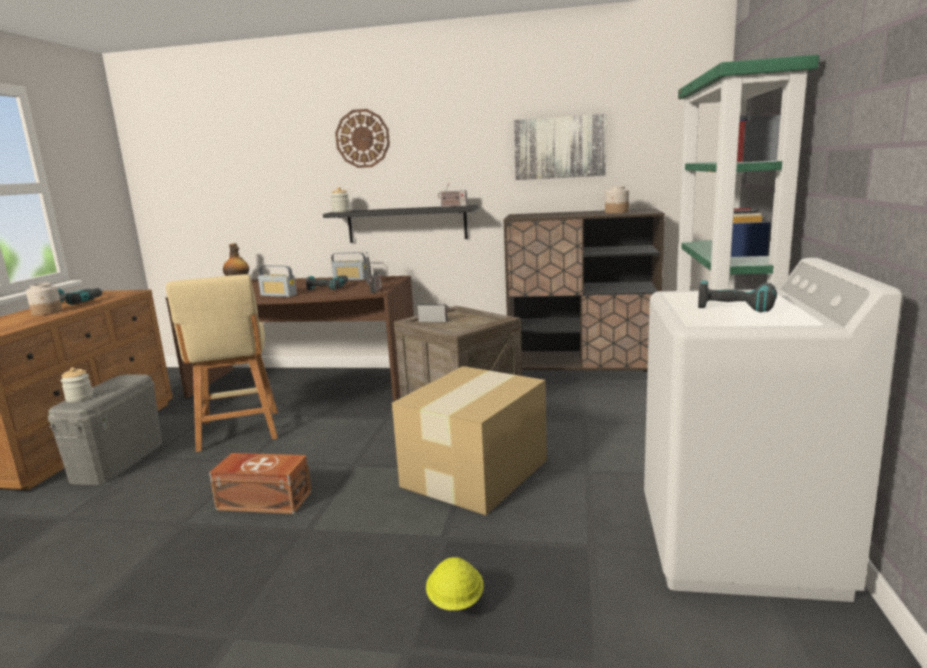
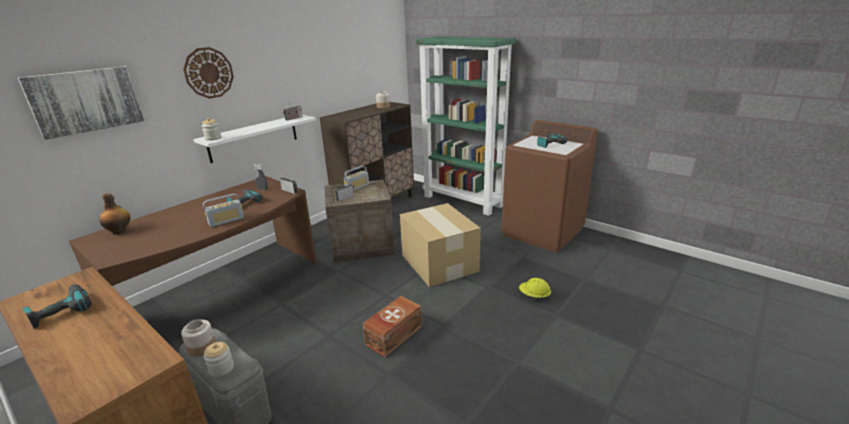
camera: 60 degrees left, 10 degrees up
jar [26,283,63,316] -> jar moved to [181,319,216,357]
beige stool [166,274,278,452] -> none
black shelf [323,205,478,243] -> white shelf [193,115,316,163]
radio [331,252,366,280] -> radio moved to [344,166,369,191]
picture [514,114,607,180] -> picture moved to [18,66,145,140]
white washing machine [644,258,903,602] -> brown washing machine [501,120,598,253]

